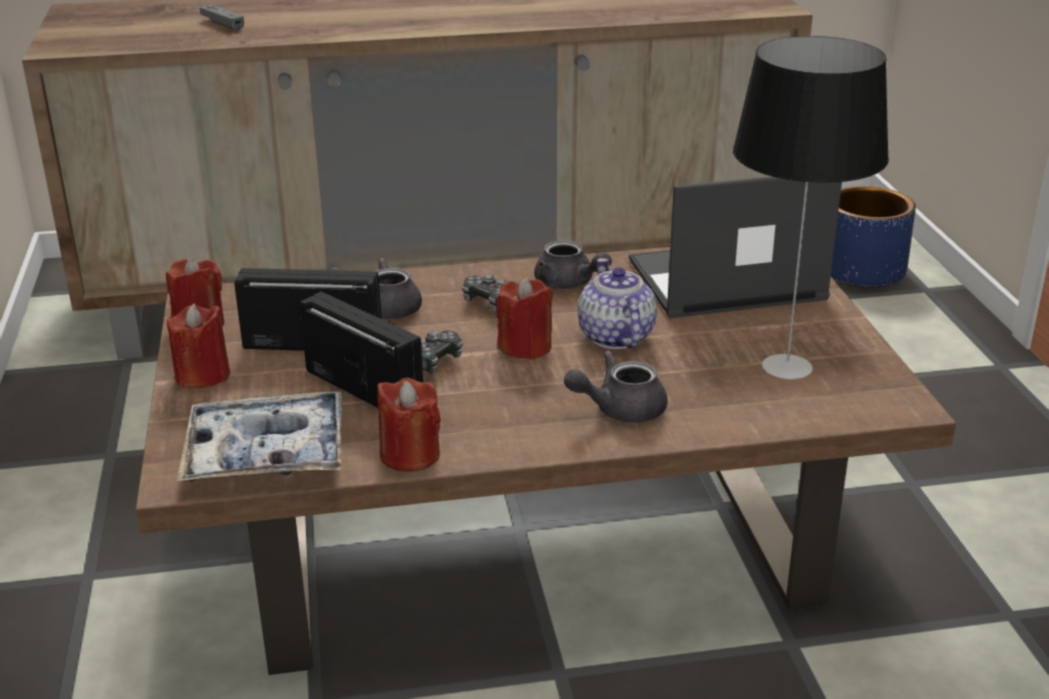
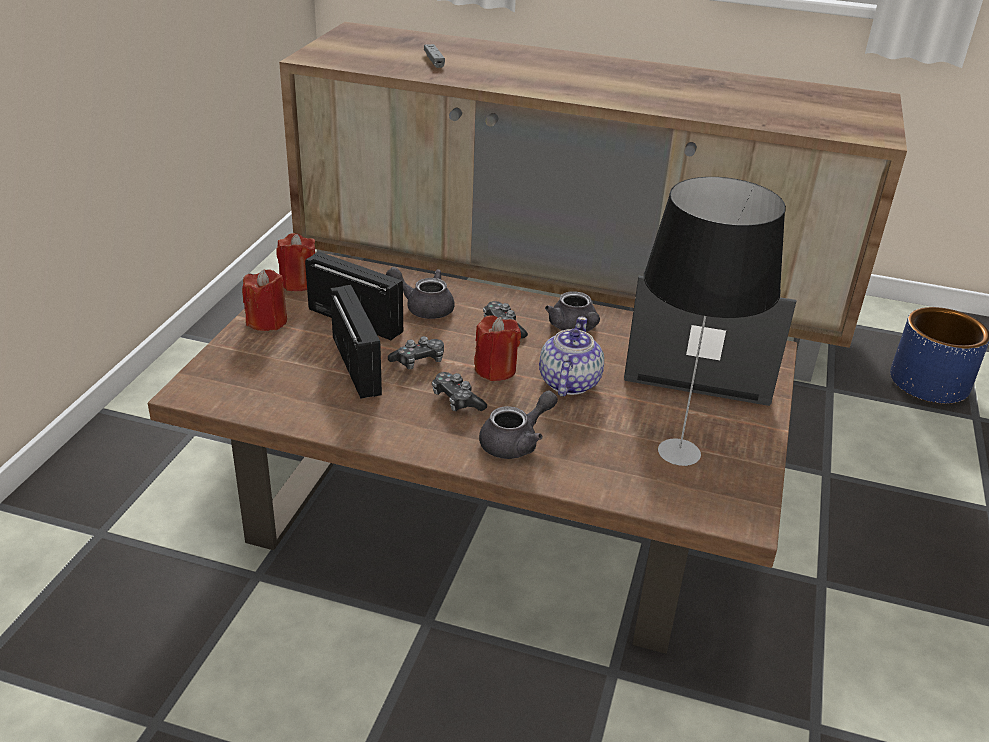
camera: 25 degrees right, 5 degrees up
tray [177,391,342,482] -> none
red candle [377,378,441,472] -> none
grey teapot [564,351,668,423] -> grey teapot turned 135 degrees clockwise [479,391,558,459]
none -> game controller [432,372,487,411]

